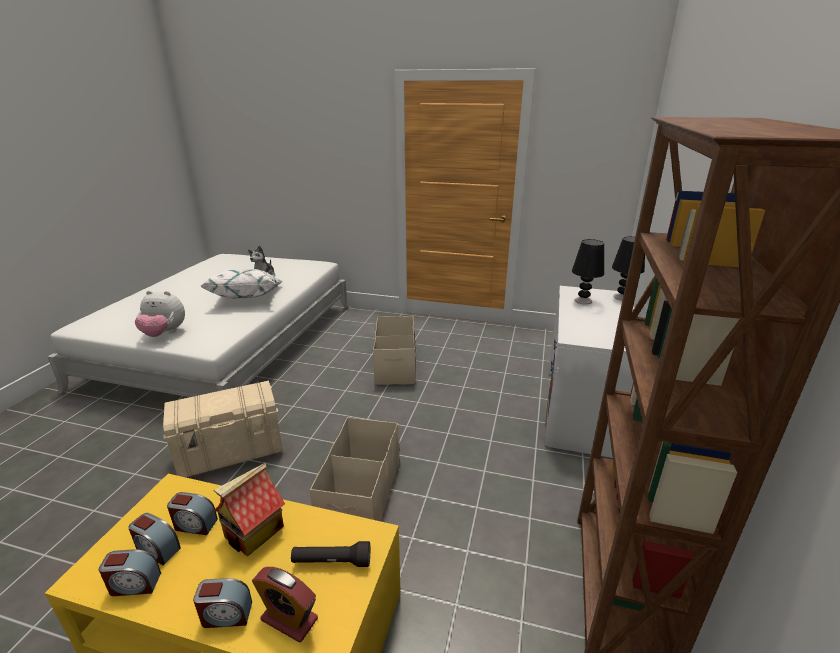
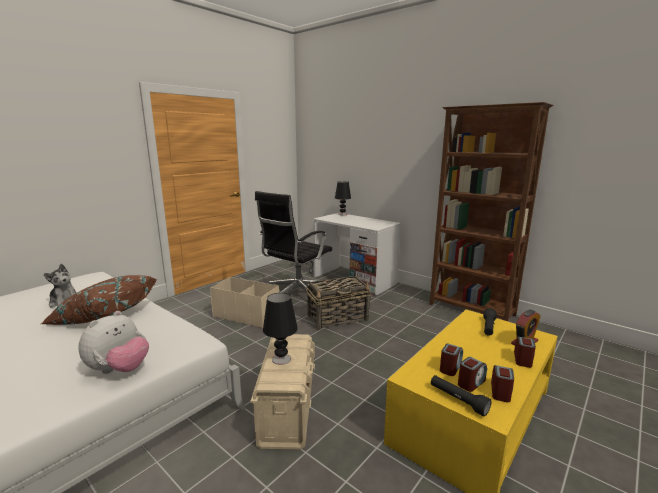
camera: 65 degrees left, 10 degrees down
white pillow [201,269,283,298] -> brown pillow [41,275,157,325]
toy house [214,462,285,557] -> none
beige storage box [310,417,399,521] -> none
black table lamp [572,239,604,305] -> black table lamp moved to [263,293,298,365]
none -> black office chair [255,191,332,293]
none -> basket [306,276,371,330]
none -> black flashlight [431,375,491,416]

